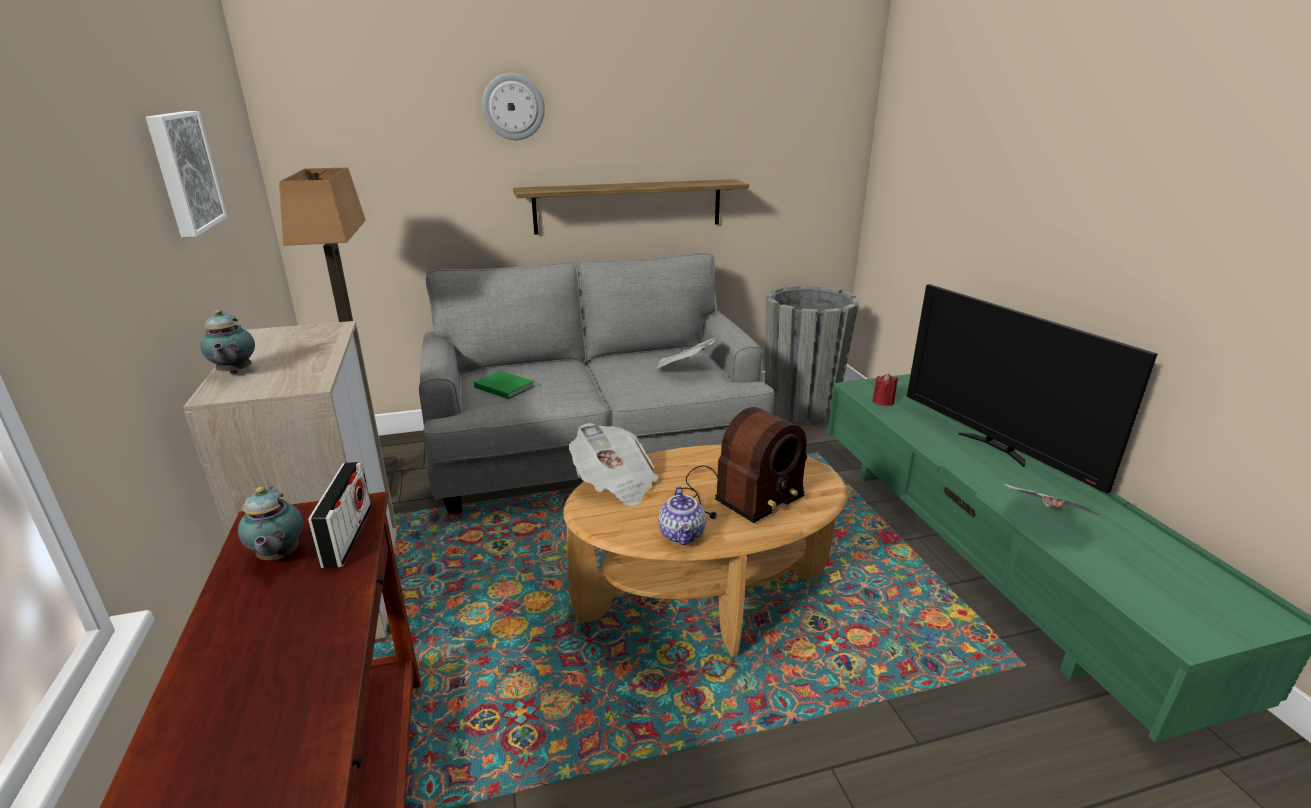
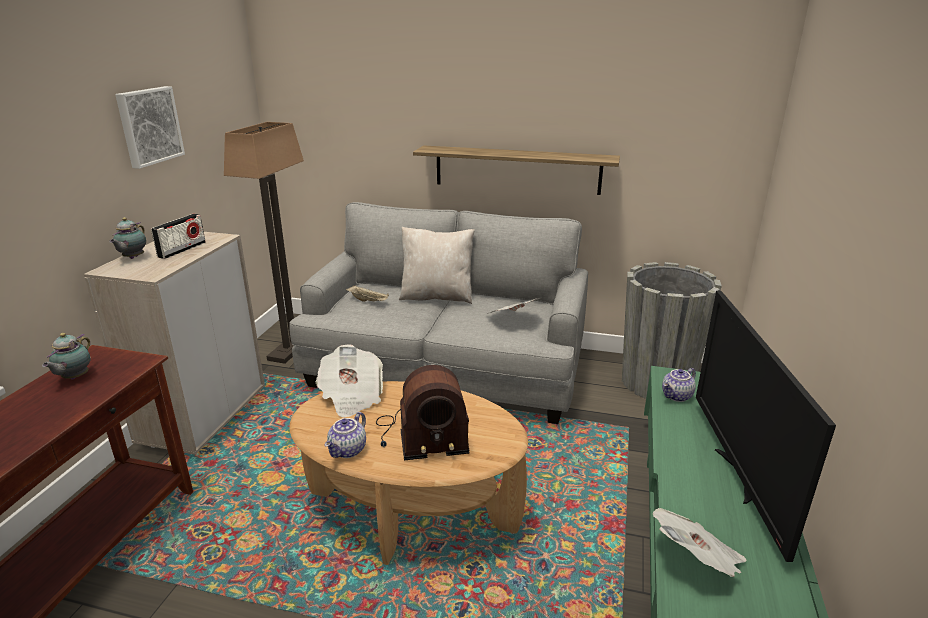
camera: 30 degrees right, 0 degrees up
radio [308,462,372,568] -> radio moved to [151,214,206,259]
green book [474,371,535,399] -> beige tray [346,286,389,302]
wall clock [482,73,545,140] -> none
red candle [873,373,898,406] -> teapot [662,368,696,402]
none -> beige pillow [399,227,475,304]

